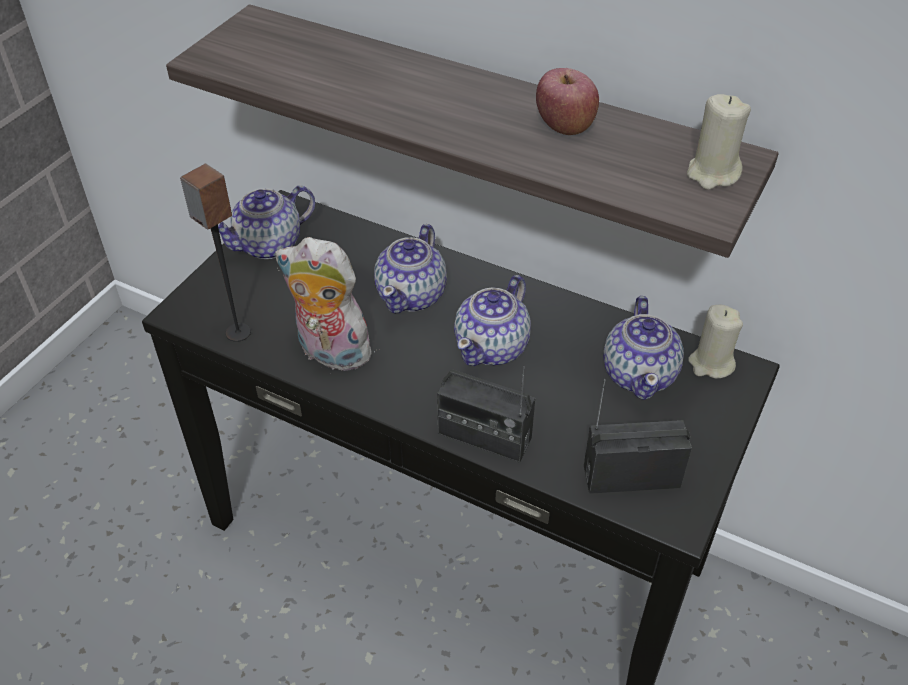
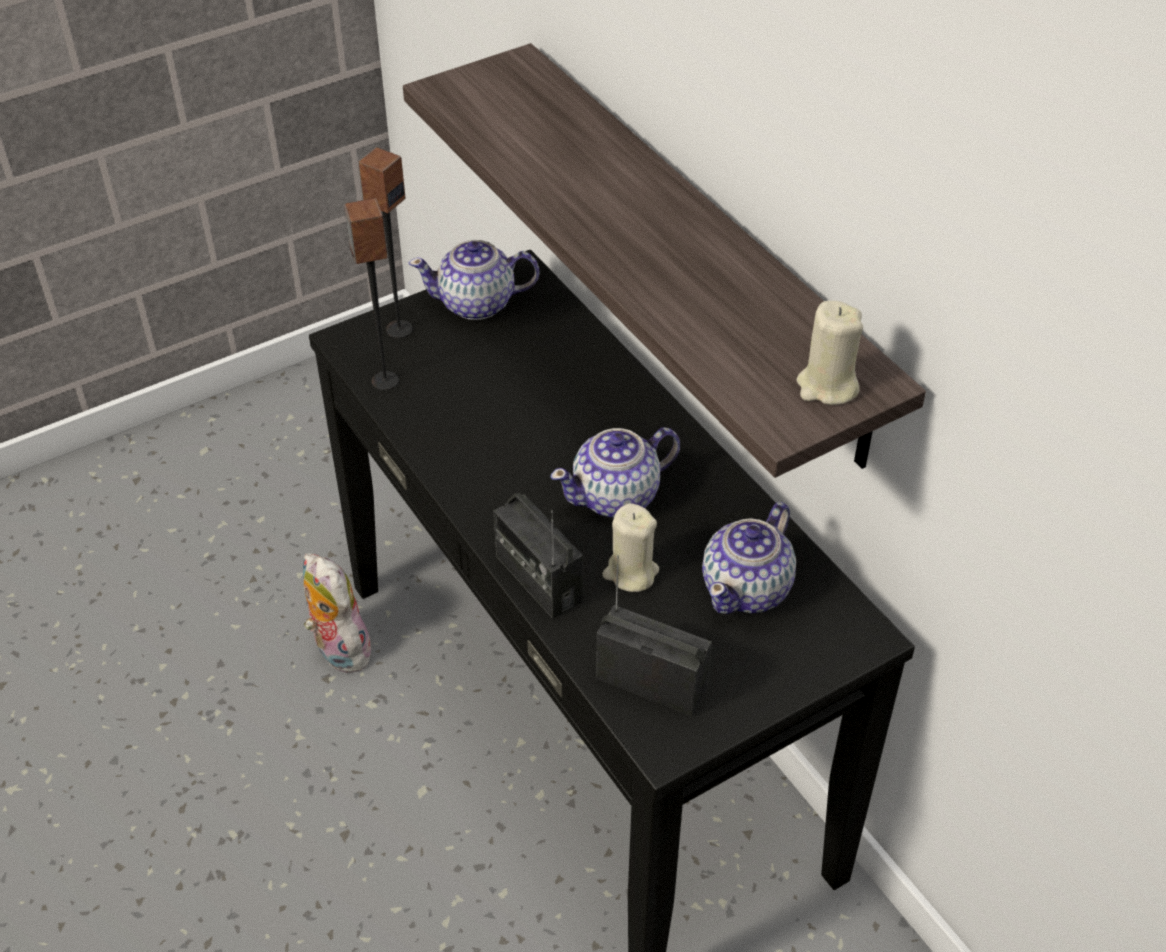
camera: 30 degrees right, 0 degrees up
plush toy [275,237,380,374] -> plush toy moved to [303,553,376,673]
teapot [374,224,447,313] -> none
apple [536,68,599,135] -> none
beige candle [688,305,743,379] -> beige candle moved to [602,503,659,592]
none -> speaker [358,147,413,338]

